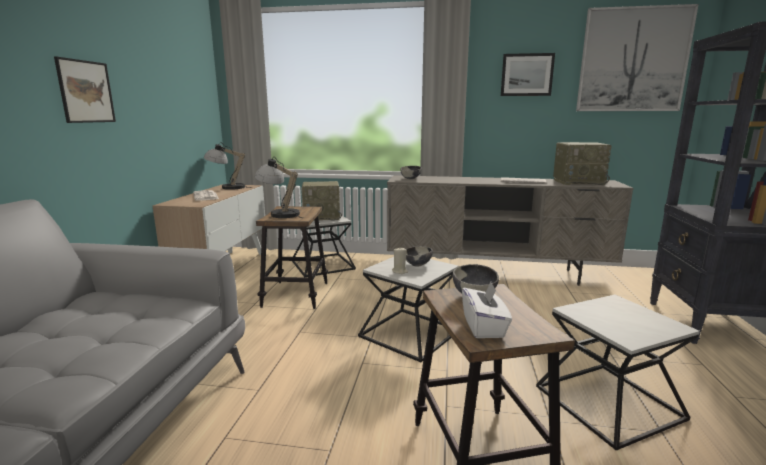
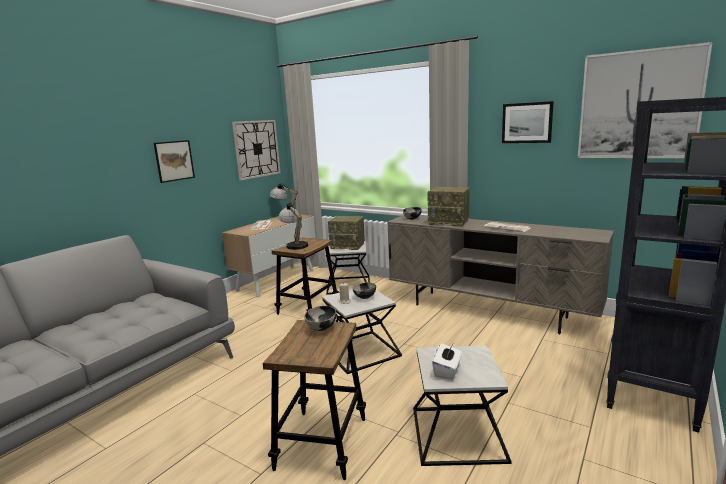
camera: 25 degrees right, 0 degrees up
white tissue box [462,281,512,338] -> white tissue box moved to [432,344,462,380]
radio [553,142,611,185] -> radio moved to [428,187,470,227]
none -> wall clock [232,120,281,180]

